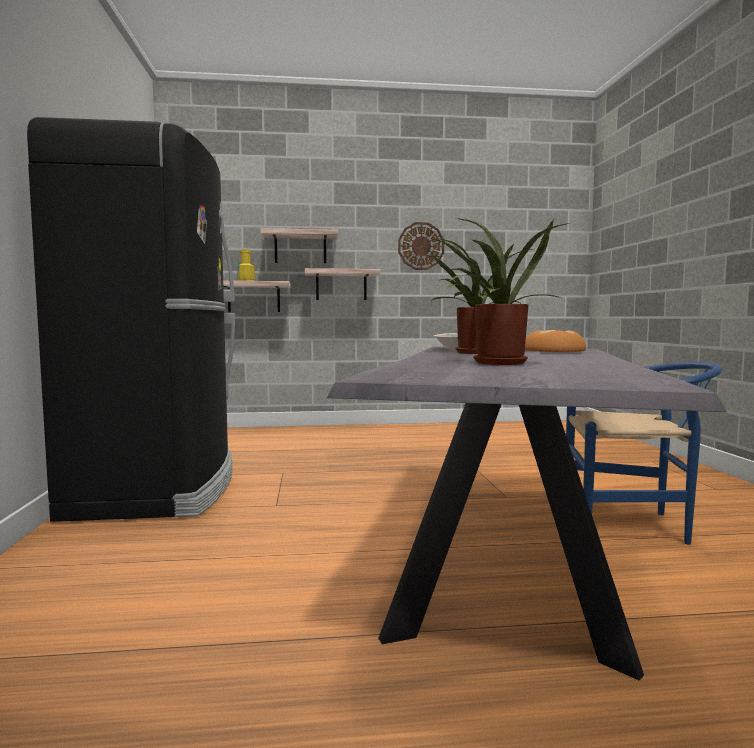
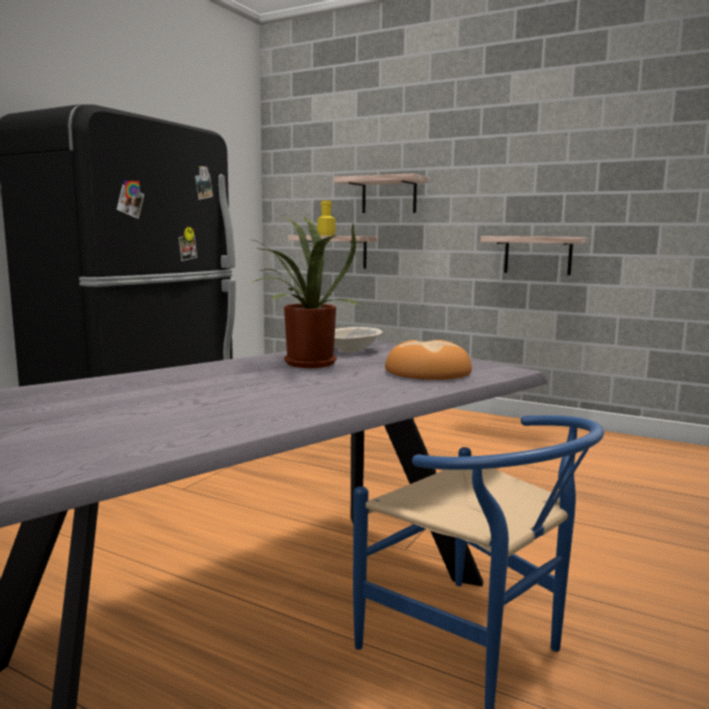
camera: 35 degrees right, 5 degrees up
shelf [305,268,381,300] -> shelf moved to [481,236,588,275]
wall clock [398,222,444,270] -> none
potted plant [433,218,569,365] -> none

